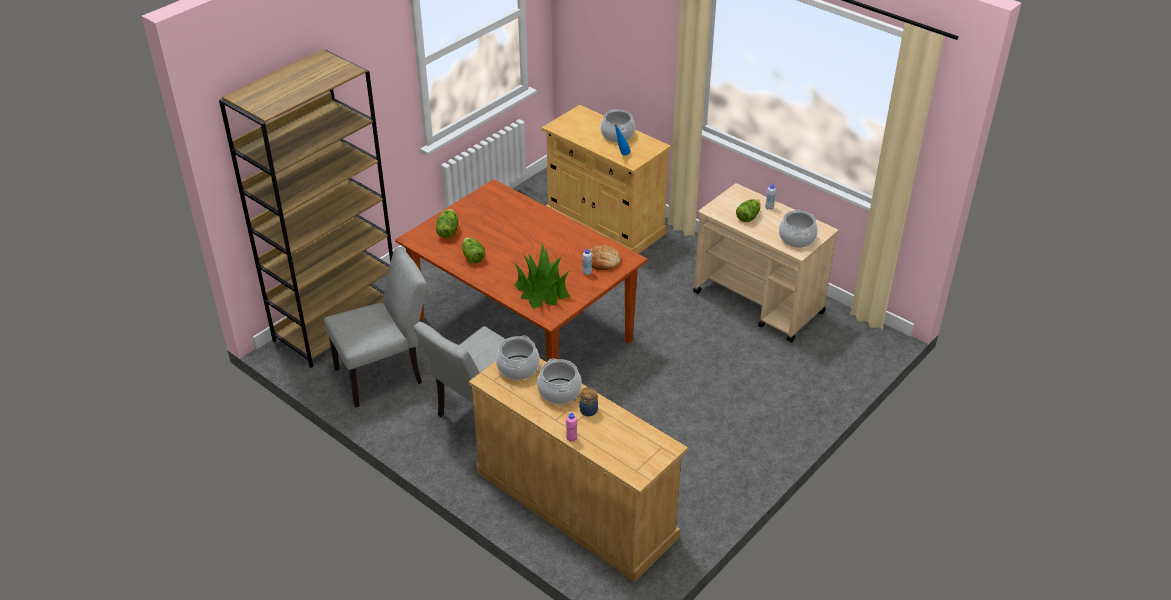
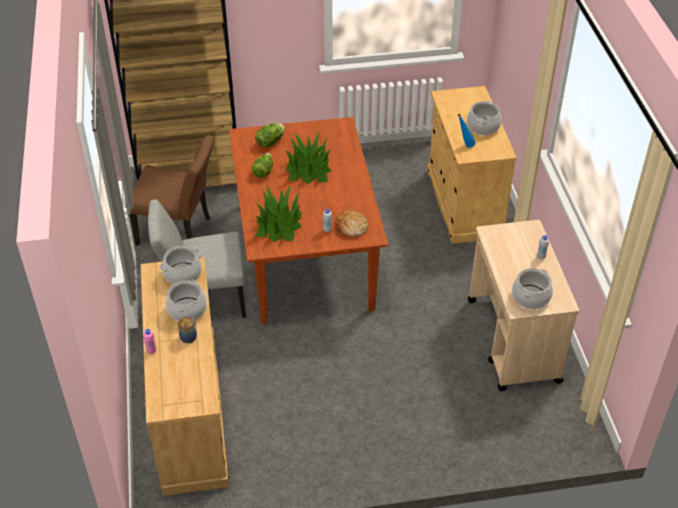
camera: 40 degrees right, 5 degrees up
grey chair [324,247,427,408] -> brown chair [126,135,214,246]
lettuce [736,199,760,222] -> none
none -> potted plant [285,131,331,184]

